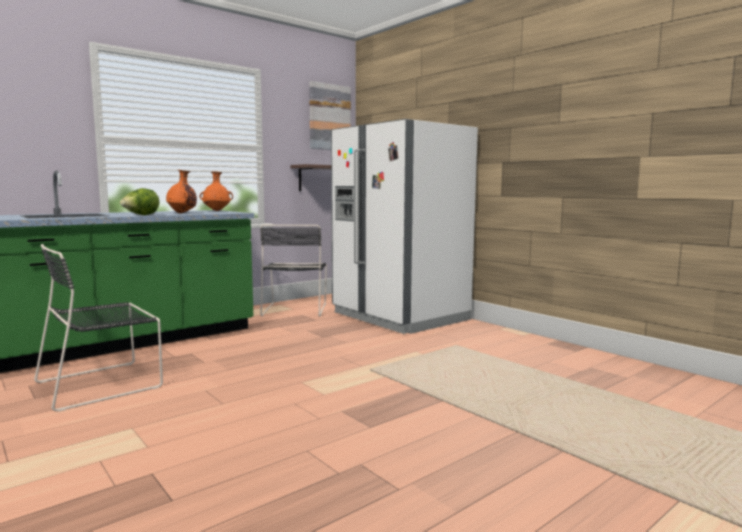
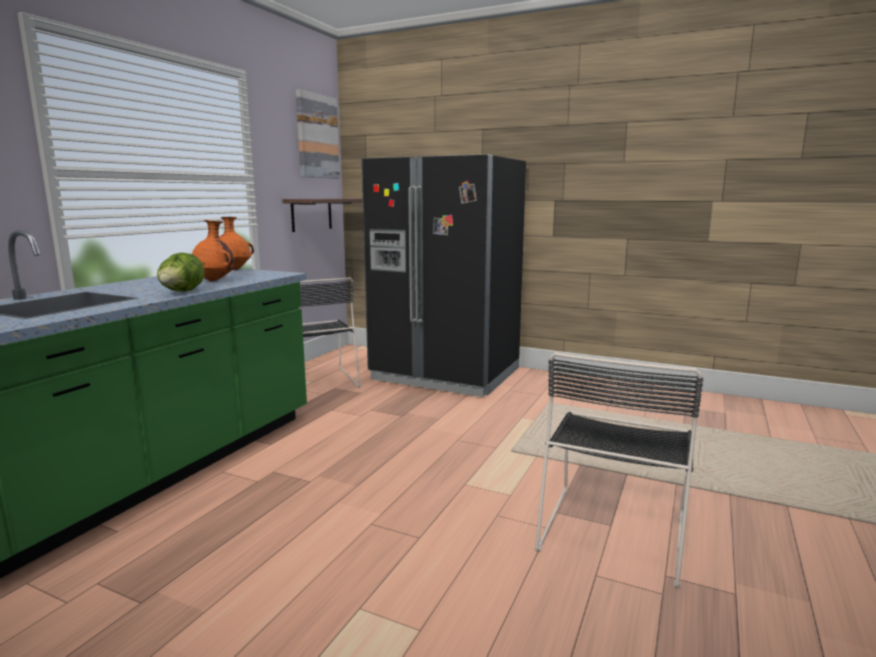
camera: 25 degrees left, 5 degrees up
black chair [34,244,163,412] -> black chair moved to [535,352,704,588]
white fridge [331,119,478,334] -> black fridge [361,154,526,397]

